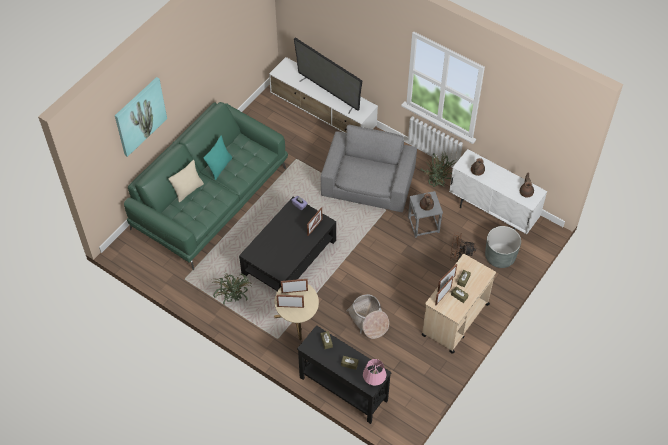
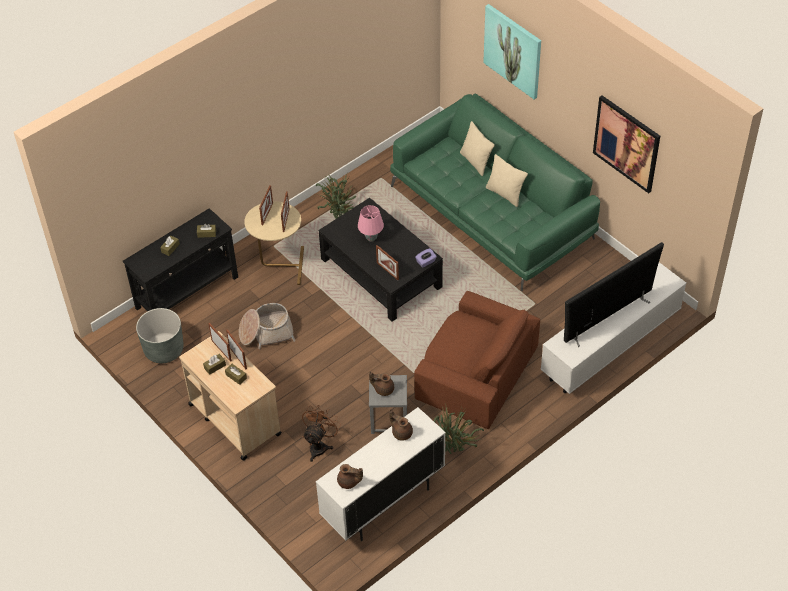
camera: 105 degrees right, 5 degrees down
turquoise pillow [204,135,232,180] -> beige pillow [486,154,528,207]
grey armchair [321,125,417,212] -> brown armchair [414,291,540,429]
pink table lamp [363,359,386,386] -> pink table lamp moved to [358,205,384,242]
grey planter [485,226,521,268] -> grey planter moved to [136,308,184,363]
none -> picture [593,96,660,193]

